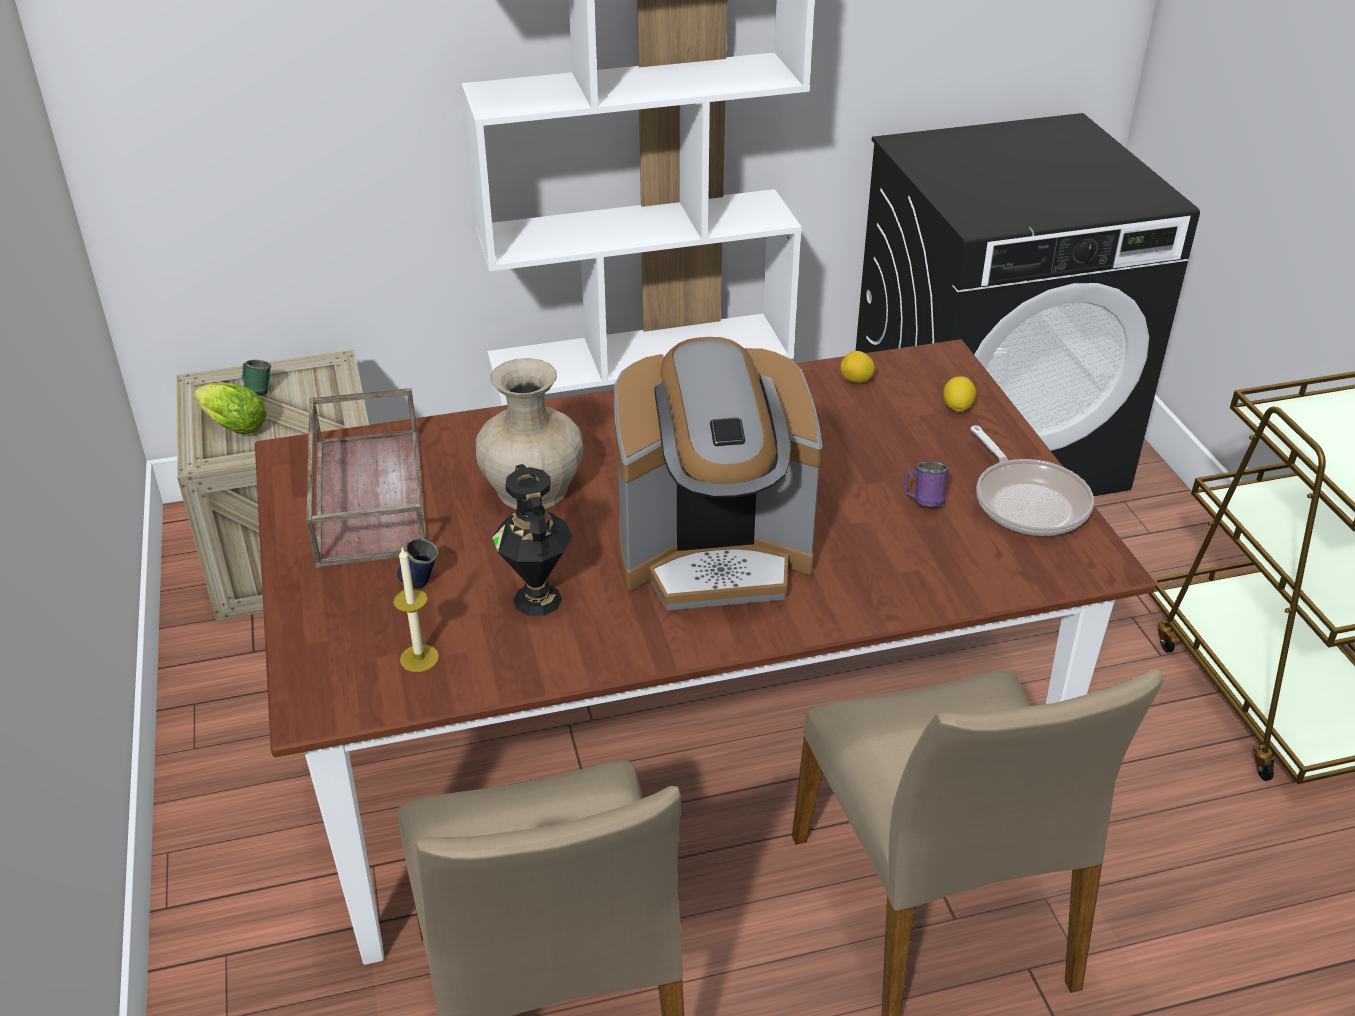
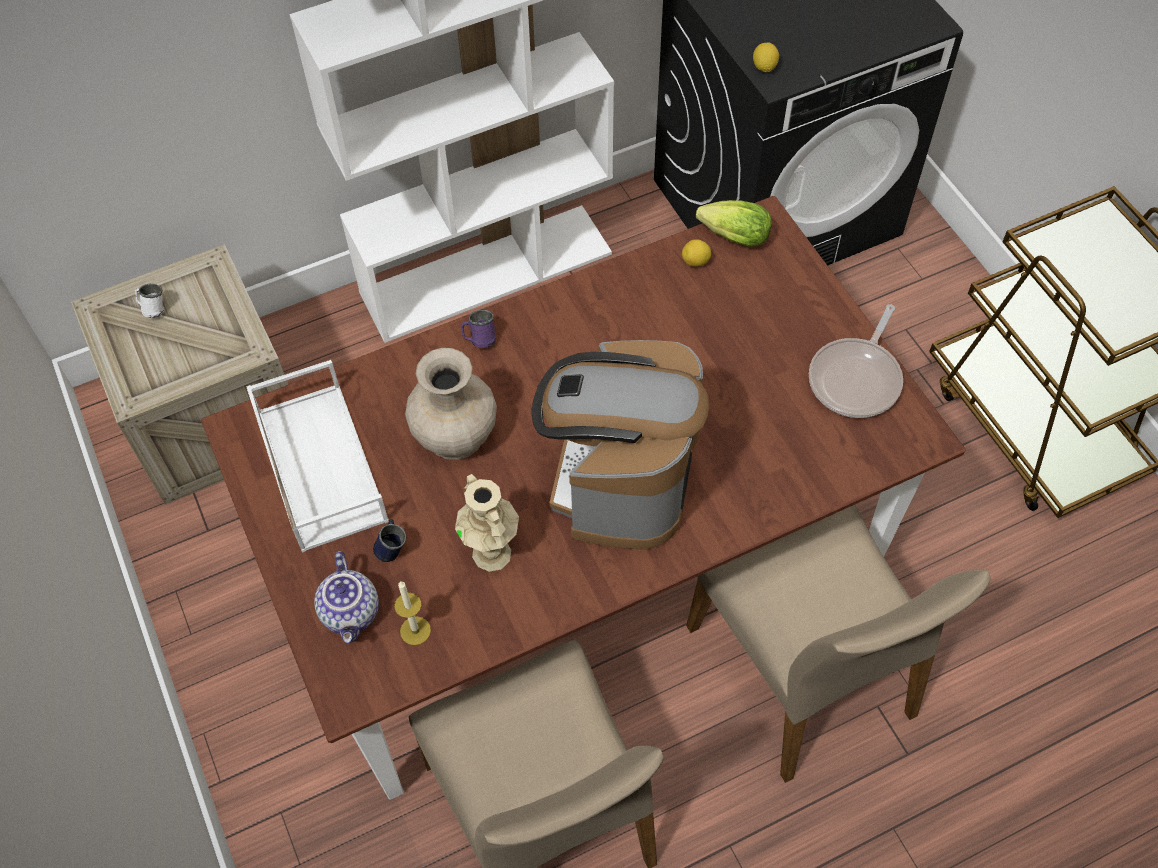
camera: 10 degrees left, 20 degrees up
lettuce [193,383,267,434] -> lettuce moved to [696,200,772,247]
green mug [242,360,271,396] -> white mug [135,284,164,318]
brown tray [307,388,426,568] -> white tray [246,360,389,553]
black vase [492,464,573,616] -> beige vase [455,474,519,572]
coffee machine [614,337,823,610] -> coffee machine turned 120 degrees clockwise [531,340,709,550]
purple mug [904,462,949,507] -> purple mug moved to [461,310,496,348]
lemon [943,376,976,412] -> lemon moved to [753,42,779,72]
frying pan [970,425,1094,536] -> frying pan turned 60 degrees clockwise [809,304,903,418]
none -> teapot [314,551,379,643]

